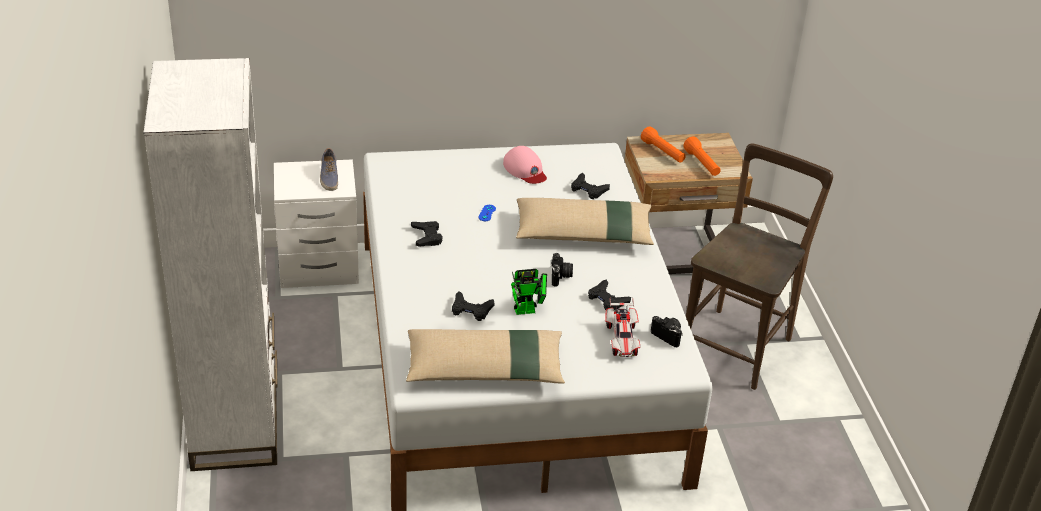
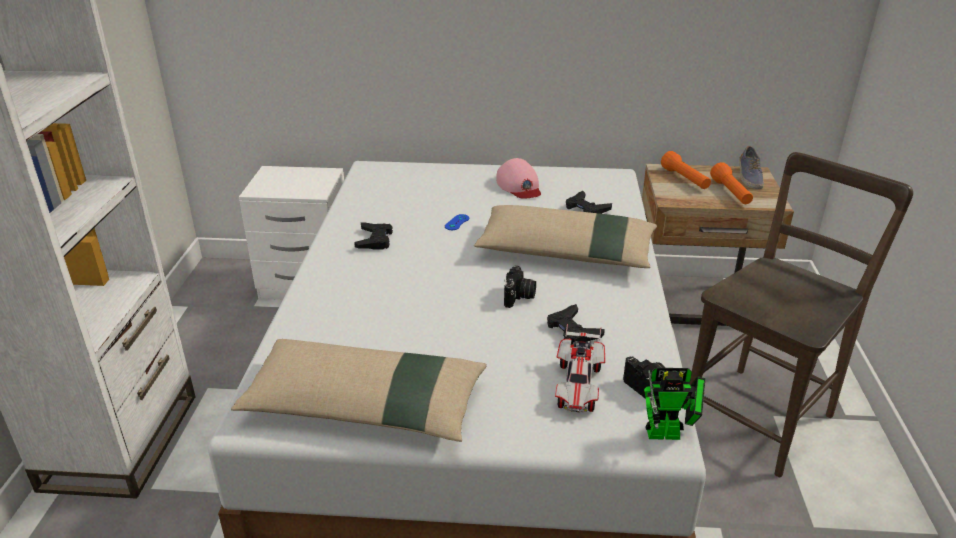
camera: 15 degrees right, 5 degrees down
shoe [320,148,338,191] -> shoe moved to [739,146,764,189]
black game controller [452,291,495,321] -> none
toy robot [511,269,547,315] -> toy robot moved to [644,368,705,440]

